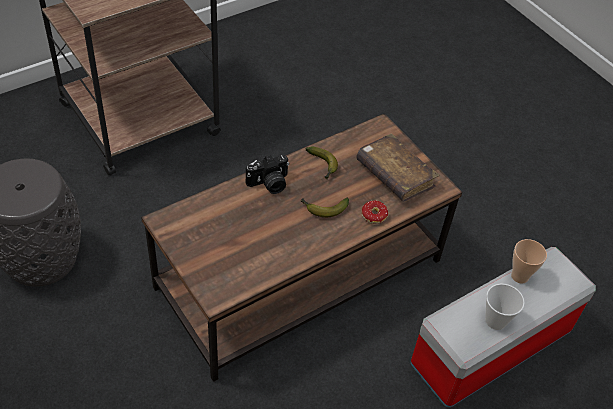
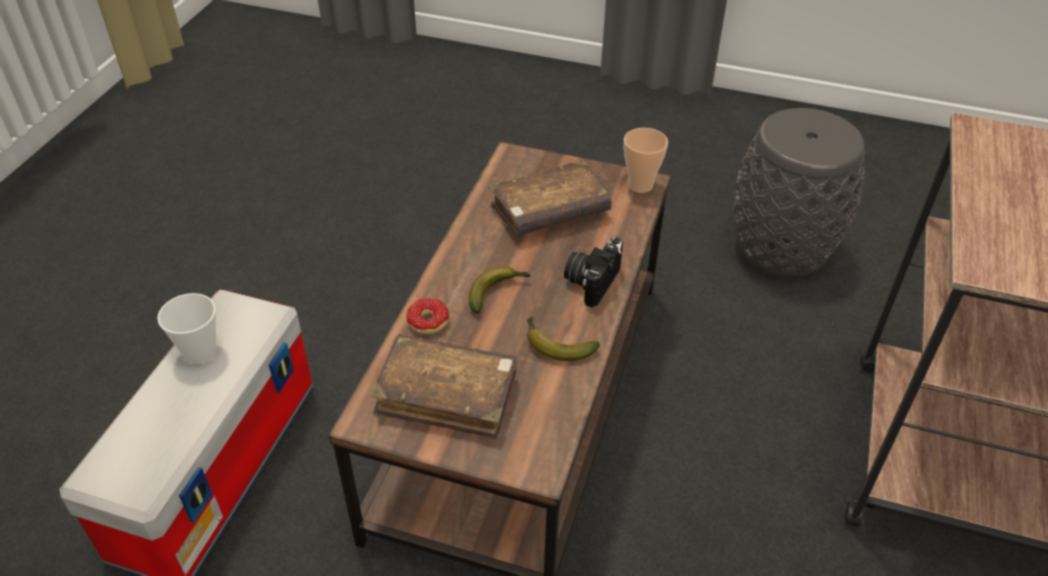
camera: 145 degrees right, 5 degrees down
cup [511,239,547,284] -> cup moved to [624,128,668,193]
none -> brown book [488,159,612,236]

